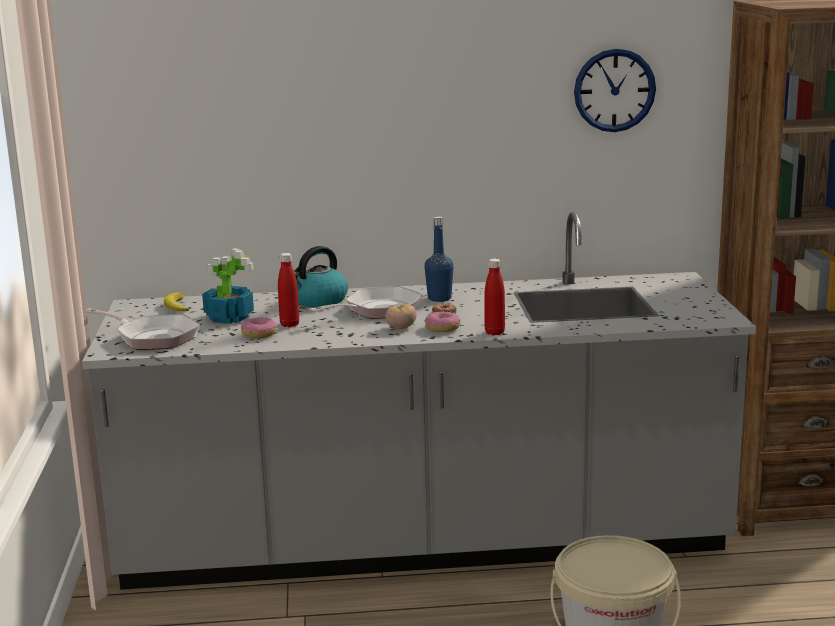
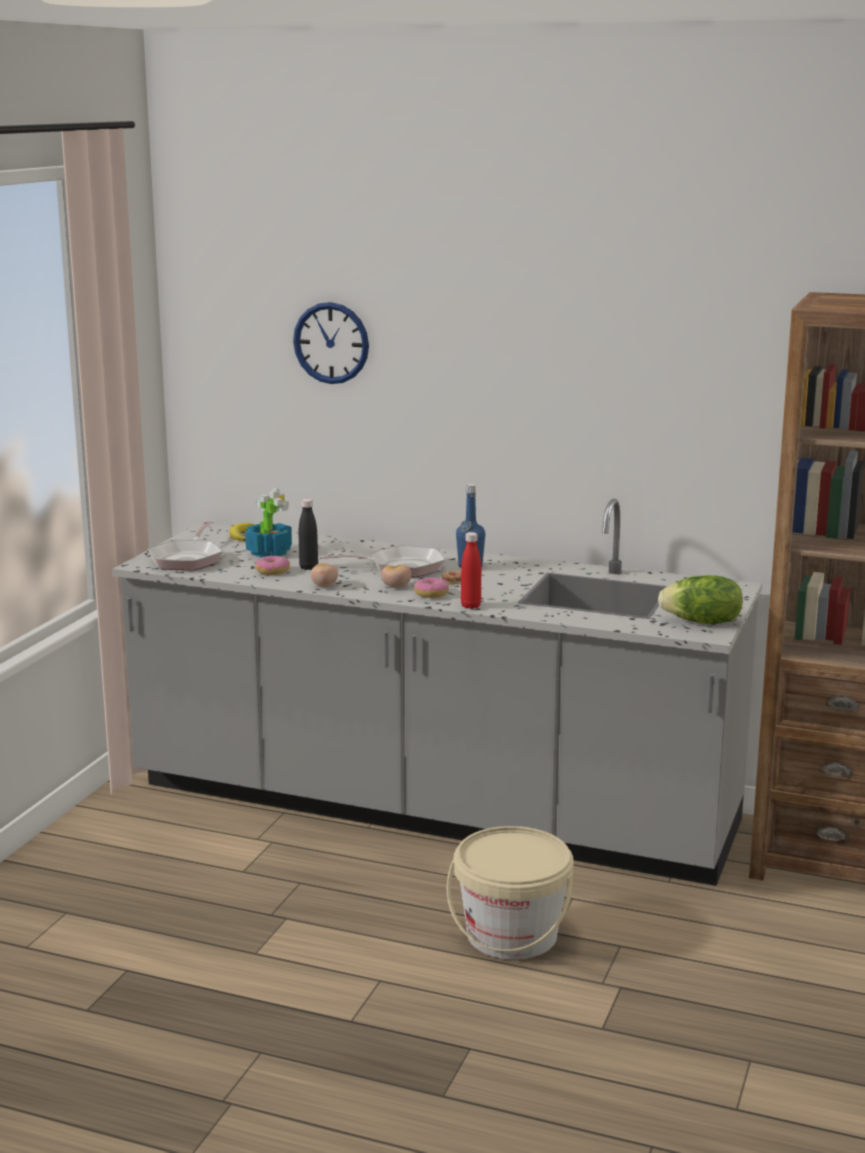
camera: 25 degrees right, 0 degrees up
frying pan [86,308,200,350] -> frying pan turned 45 degrees clockwise [148,521,222,570]
red bottle [278,253,299,327] -> black bottle [299,499,318,570]
kettle [294,246,348,307] -> none
wall clock [574,49,656,132] -> wall clock moved to [293,302,369,384]
none -> tomato [311,563,338,587]
none -> lettuce [658,575,743,624]

